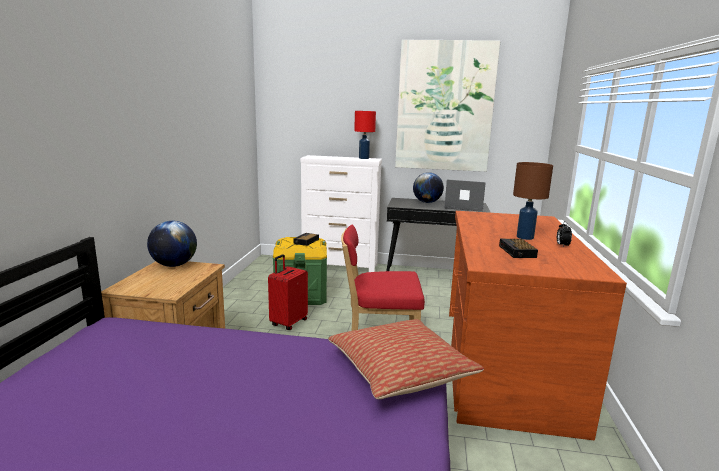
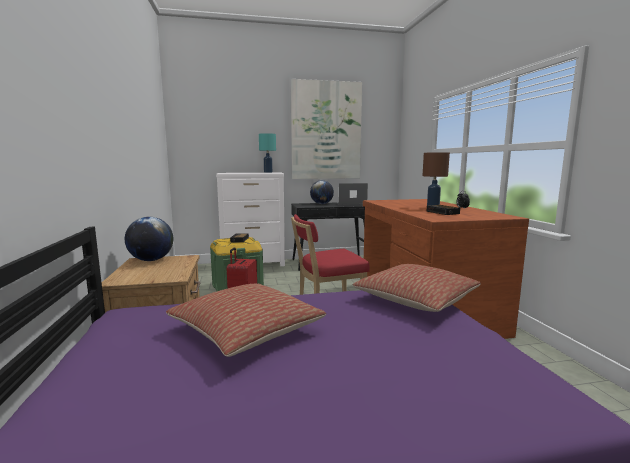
camera: 20 degrees left, 5 degrees down
red table lamp [354,111,376,159] -> turquoise table lamp [259,133,276,173]
none -> pillow [166,284,326,357]

